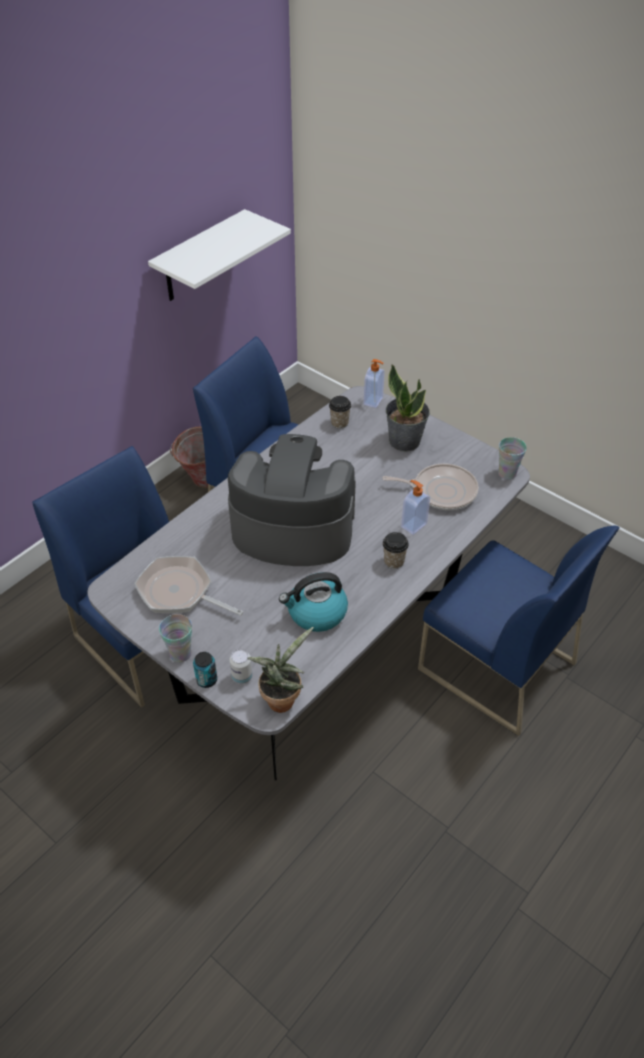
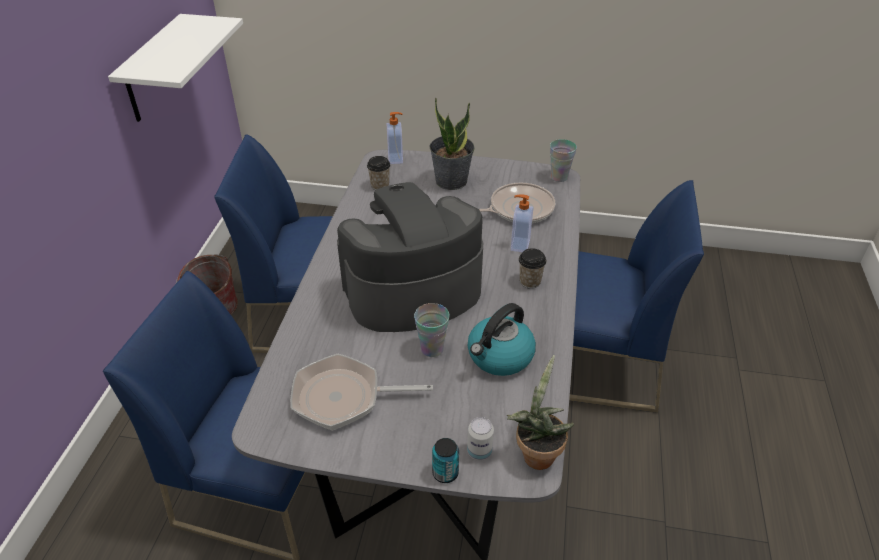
camera: 30 degrees left, 5 degrees down
cup [159,614,192,662] -> cup moved to [414,303,450,357]

